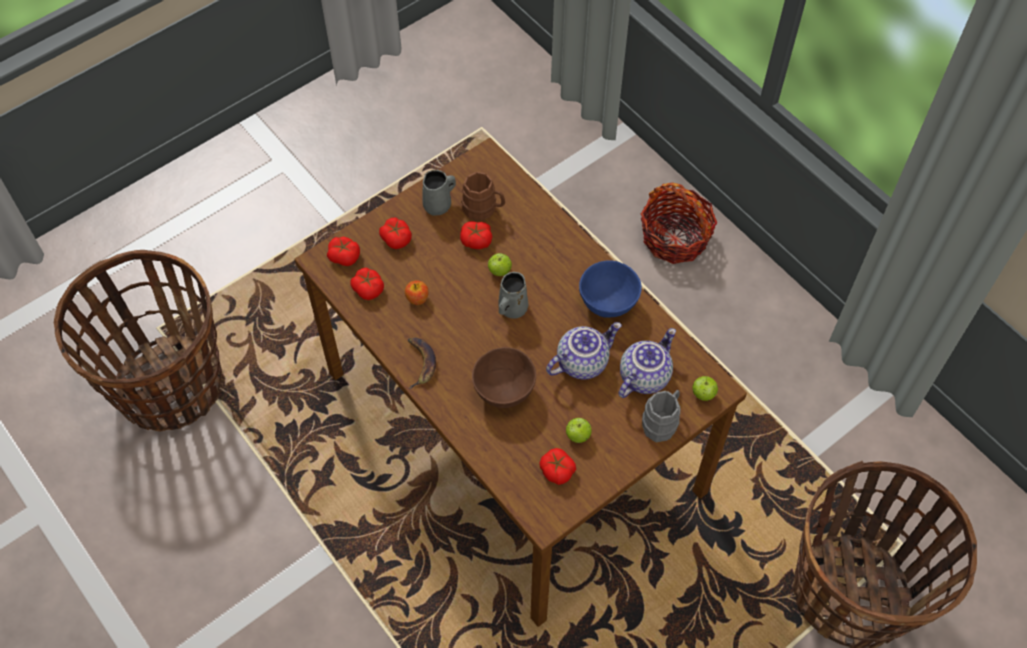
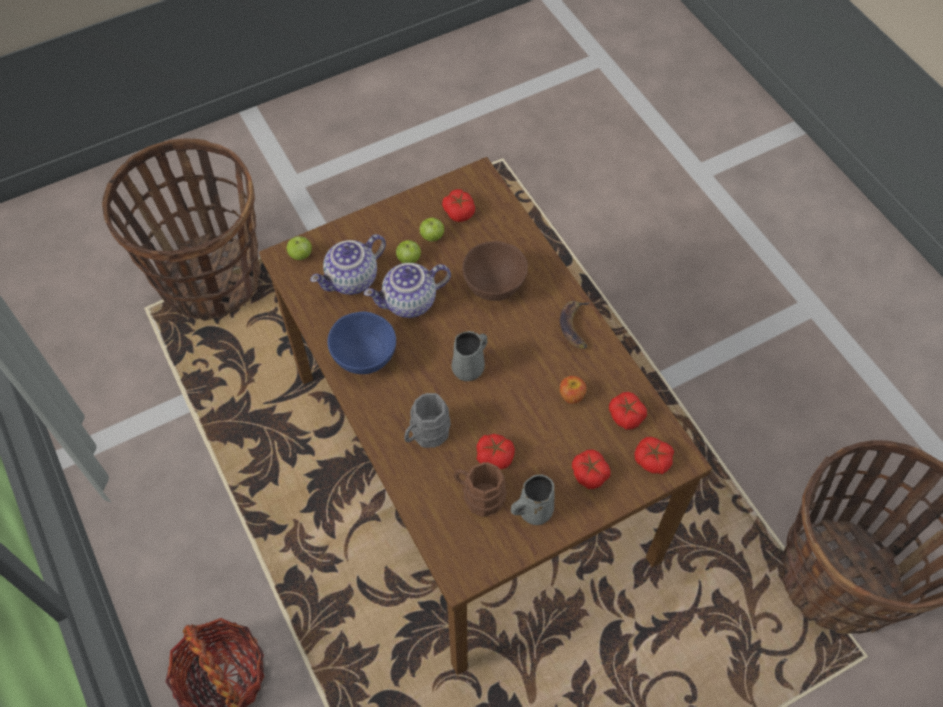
camera: 170 degrees left, 0 degrees up
apple [488,253,512,276] -> apple moved to [396,240,421,263]
grey mug [642,390,680,442] -> grey mug moved to [404,393,451,448]

